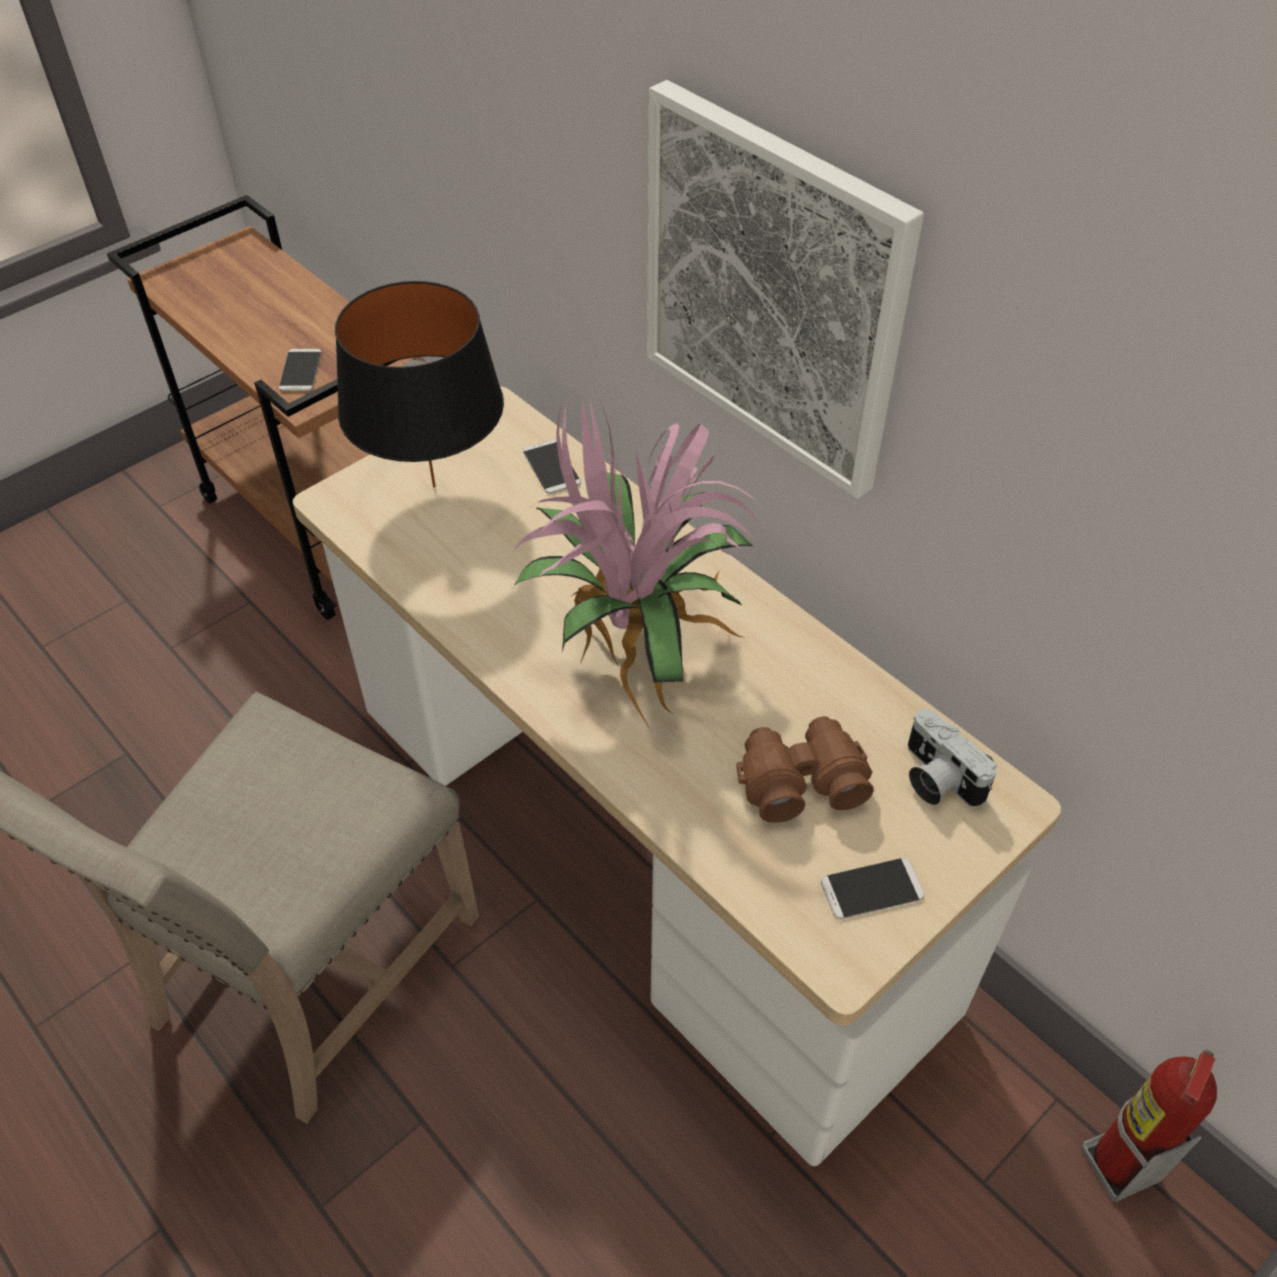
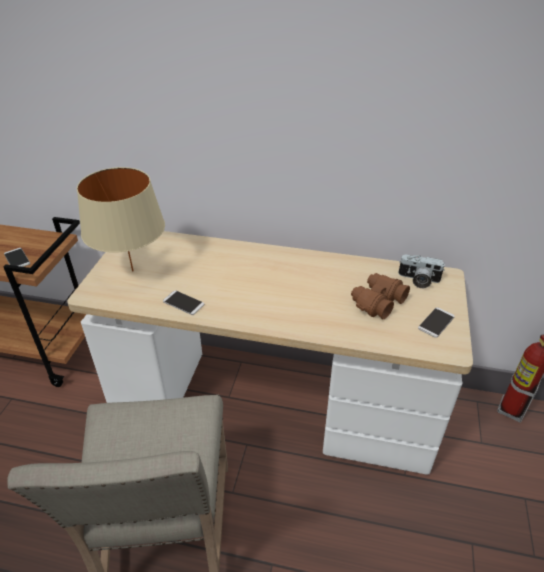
camera: 35 degrees left, 10 degrees down
black table lamp [335,281,504,488] -> beige table lamp [77,167,165,271]
potted plant [513,397,769,731] -> none
phone [523,439,581,494] -> phone moved to [163,291,204,315]
picture [647,80,924,499] -> none

